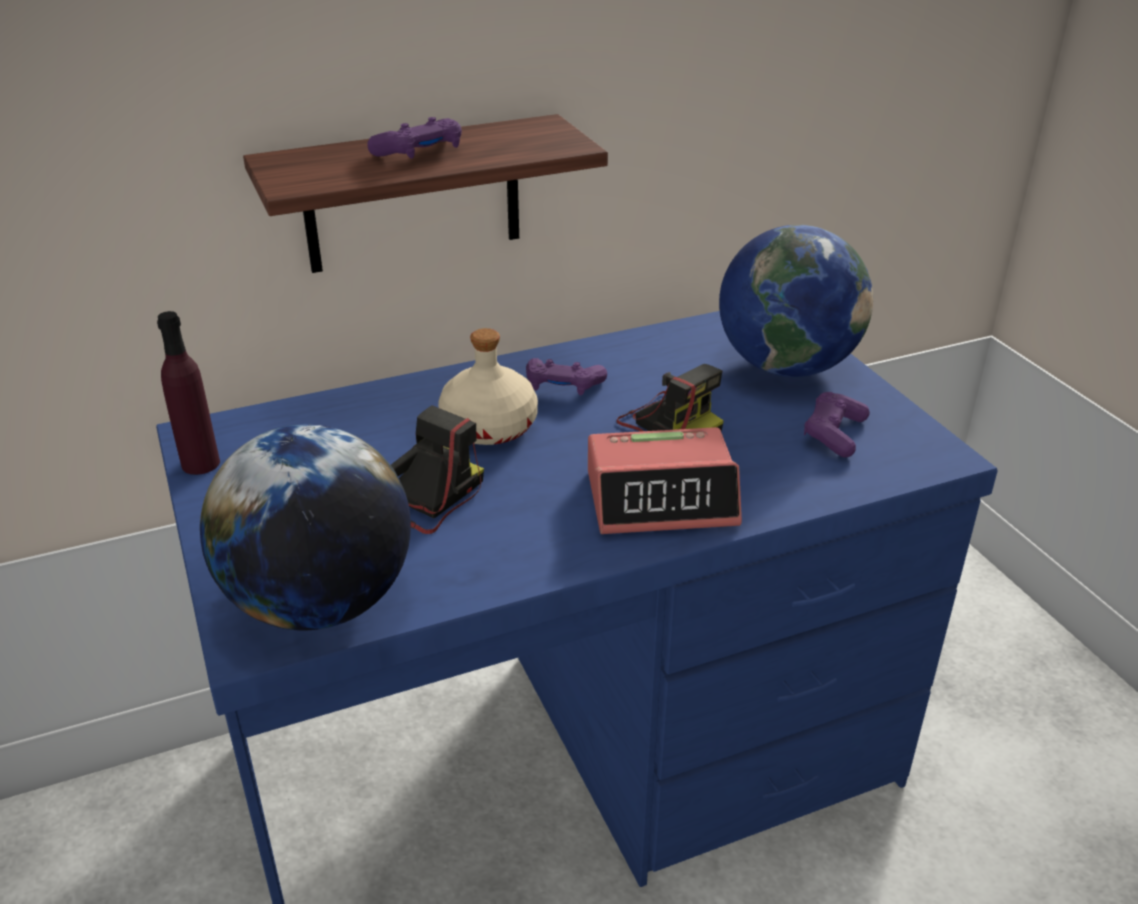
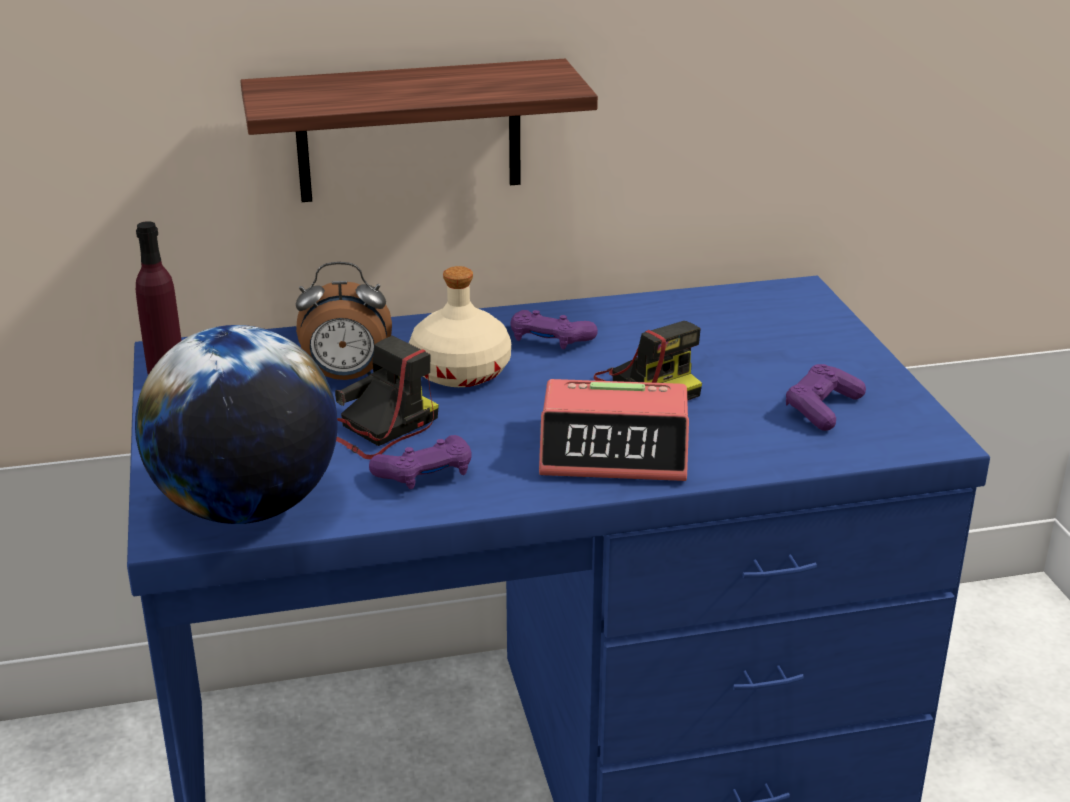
camera: 10 degrees right, 5 degrees down
purple game controller [367,117,462,159] -> purple game controller moved to [369,435,472,489]
globe [719,225,873,377] -> none
none -> alarm clock [296,262,392,380]

